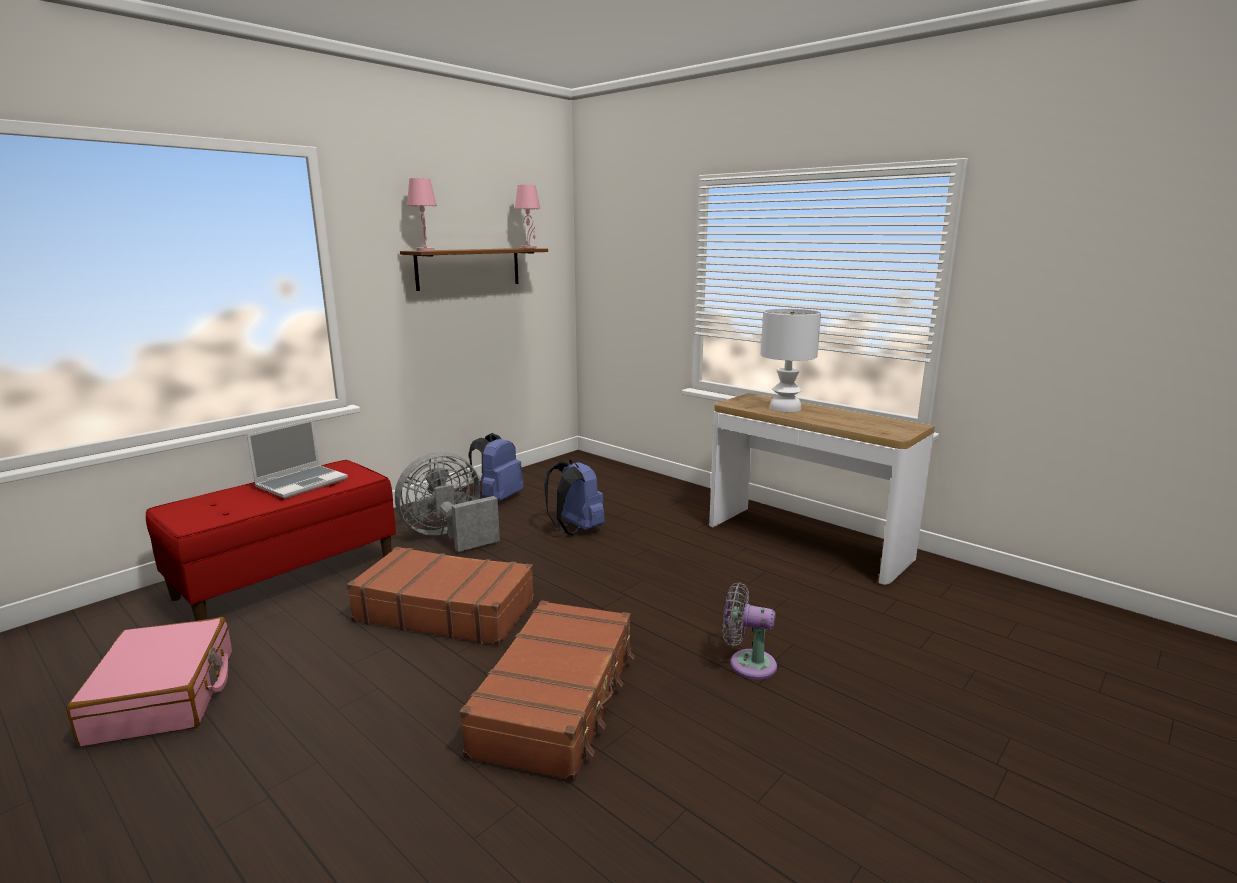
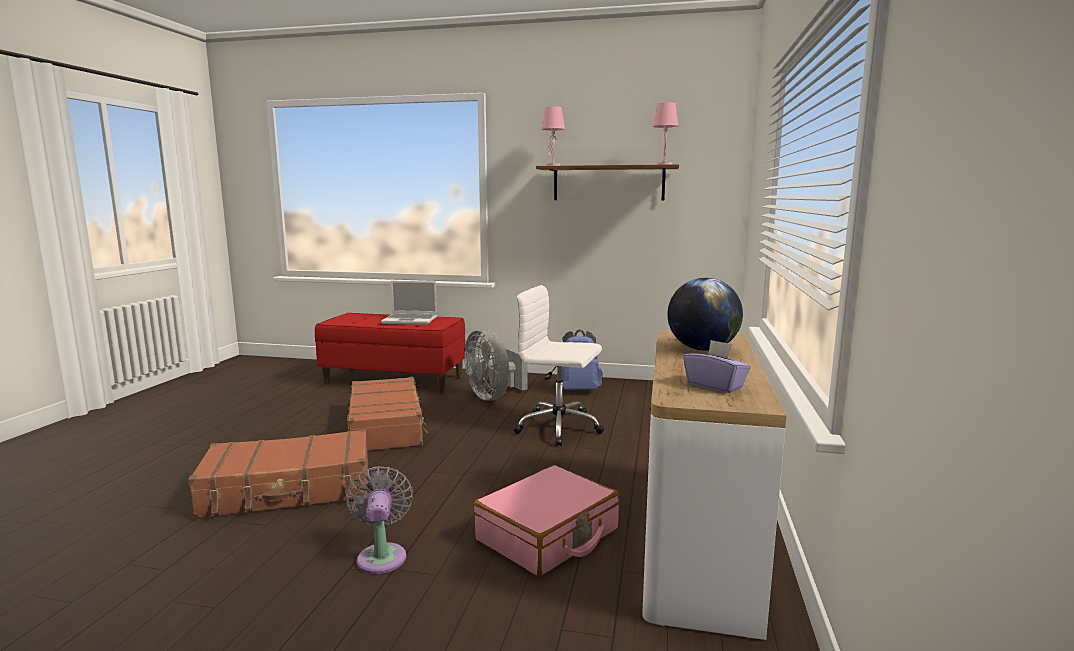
camera: 60 degrees right, 5 degrees down
pink suitcase [67,617,232,747] -> pink suitcase moved to [473,465,620,577]
grey fan [395,452,500,552] -> grey fan turned 150 degrees counterclockwise [464,329,528,401]
blue backpack [544,460,605,536] -> white office chair [513,285,604,446]
white table lamp [761,309,821,412] -> globe [667,278,743,351]
none -> purple tissue box [683,340,751,393]

